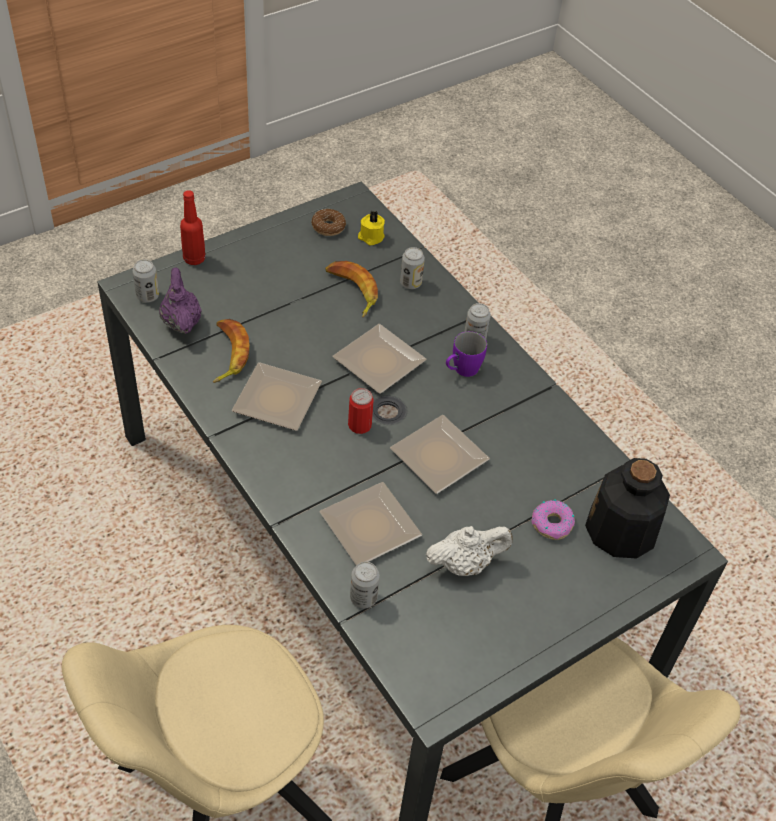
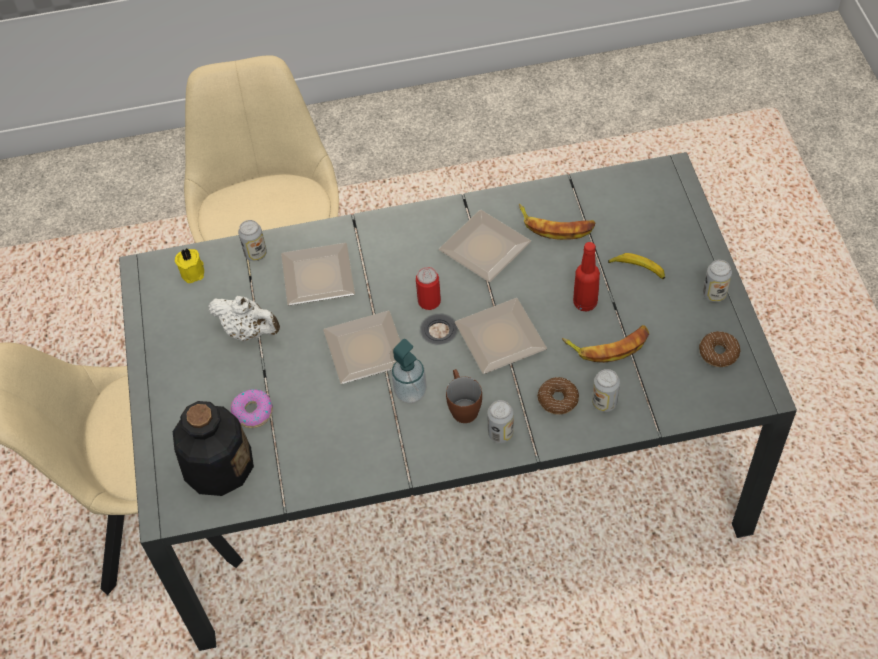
camera: 120 degrees right, 5 degrees up
can [133,259,159,303] -> can moved to [703,260,732,302]
purple teapot [159,267,202,334] -> none
red bottle [180,190,206,265] -> red bottle moved to [573,242,600,311]
yellow candle [358,210,385,245] -> yellow candle moved to [175,248,204,283]
white teapot [426,526,512,576] -> white teapot turned 75 degrees counterclockwise [208,296,280,342]
purple mug [446,331,487,377] -> brown mug [446,369,482,423]
none -> soap dispenser [391,339,427,404]
none -> donut [537,377,579,415]
none -> banana [608,253,665,279]

